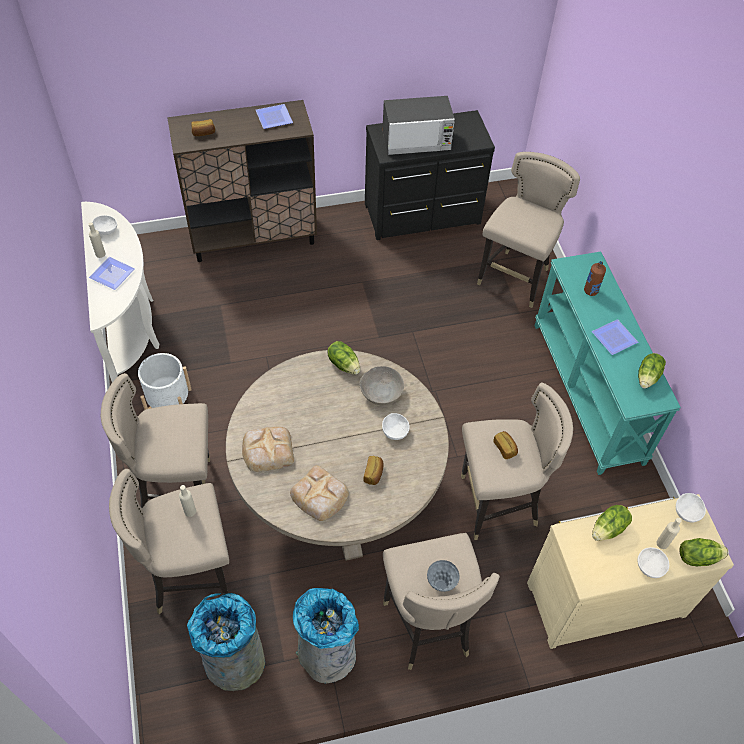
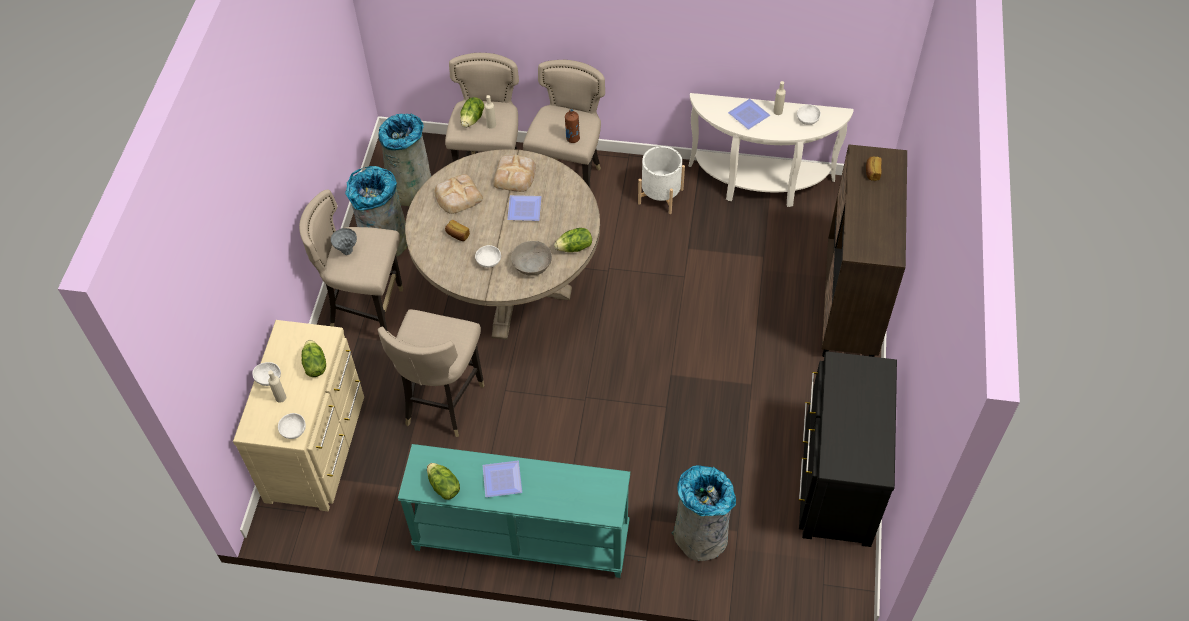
camera: 115 degrees right, 0 degrees up
plate [256,104,293,129] -> plate moved to [507,195,541,221]
microwave [382,96,455,155] -> none
beige stool [477,152,580,308] -> grey trash can [672,465,736,561]
bread [493,431,518,459] -> none
brown bottle [584,261,606,296] -> brown bottle moved to [565,109,580,143]
lettuce [679,538,729,566] -> lettuce moved to [460,97,484,128]

